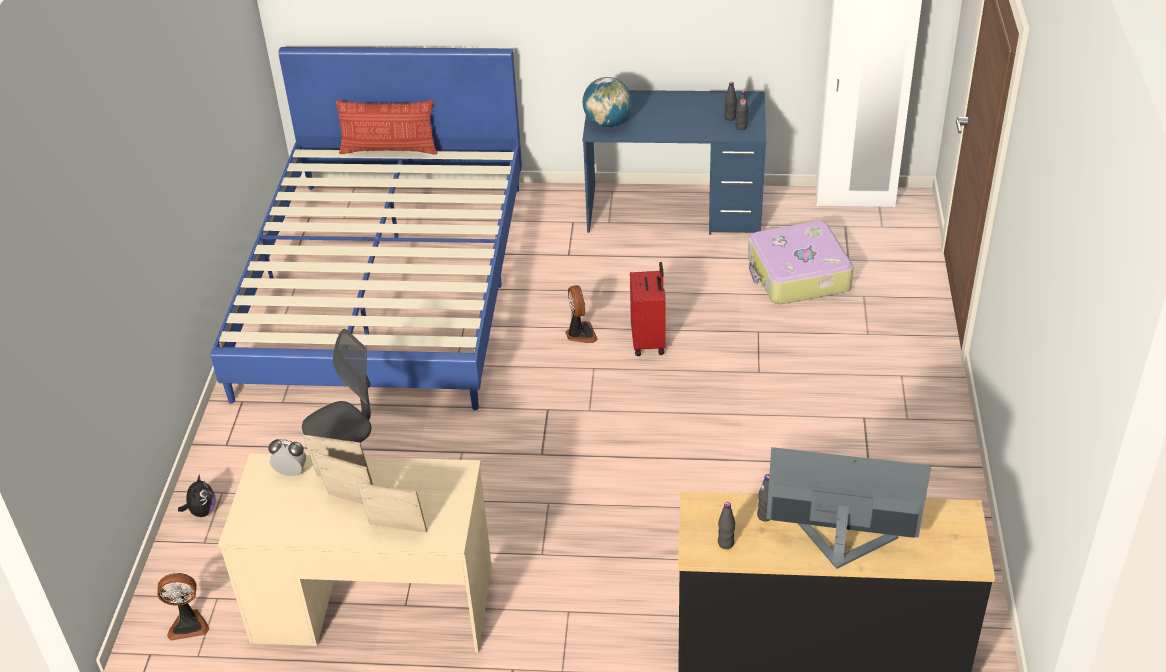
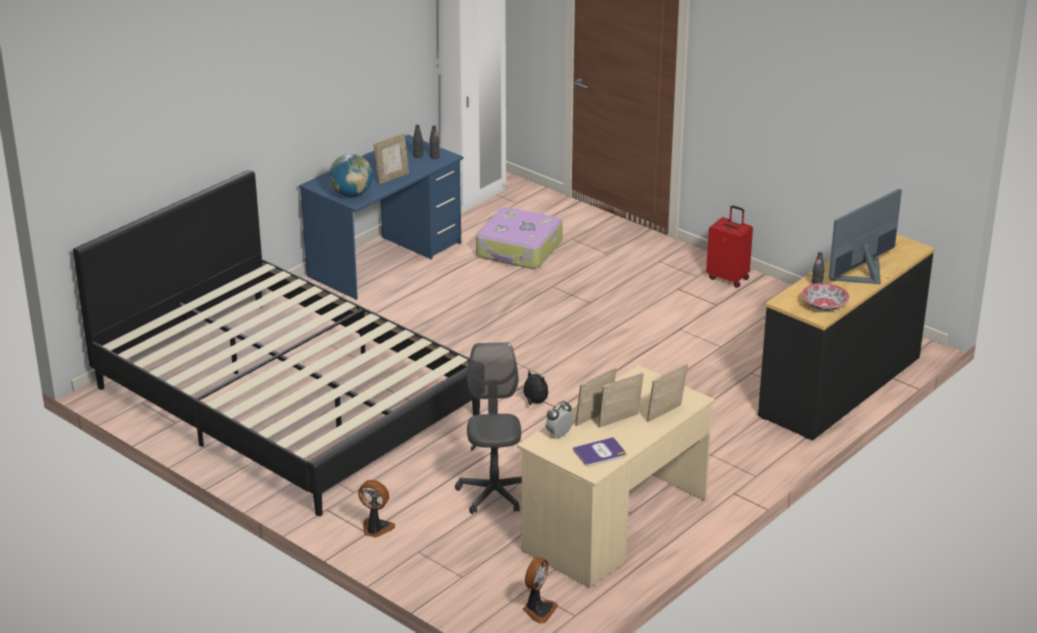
camera: 55 degrees left, 10 degrees down
plush toy [178,474,215,517] -> plush toy moved to [519,371,548,405]
blue bed [211,47,522,410] -> black bed [73,170,480,516]
pillow [336,100,438,154] -> none
fan [565,285,598,343] -> fan moved to [358,480,395,537]
red suitcase [630,262,666,356] -> red suitcase moved to [706,205,753,288]
black bottle [718,502,735,549] -> bowl [802,283,850,311]
none -> picture frame [374,134,409,184]
none -> book [573,437,626,466]

